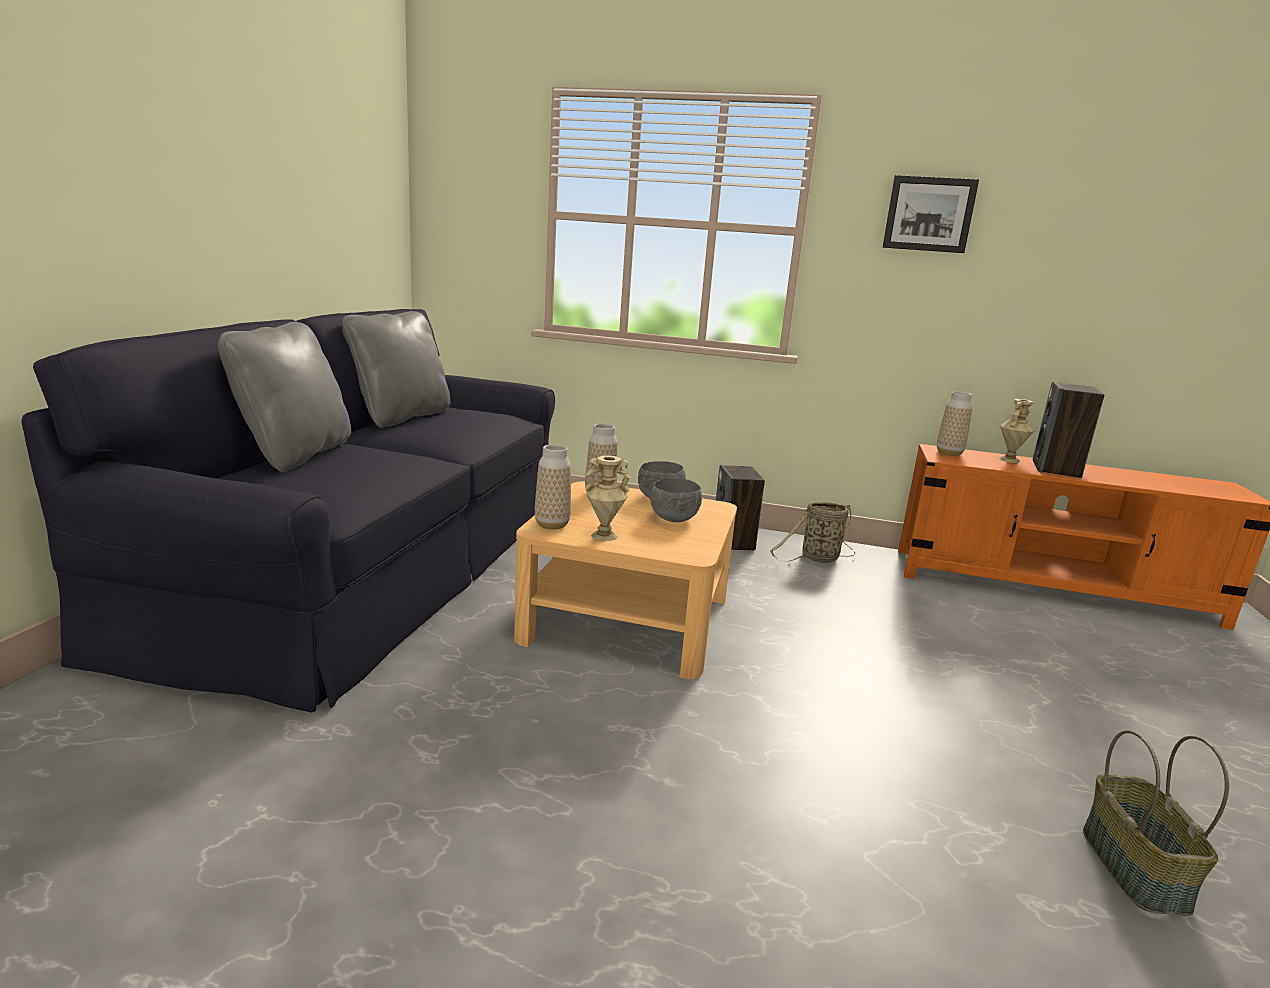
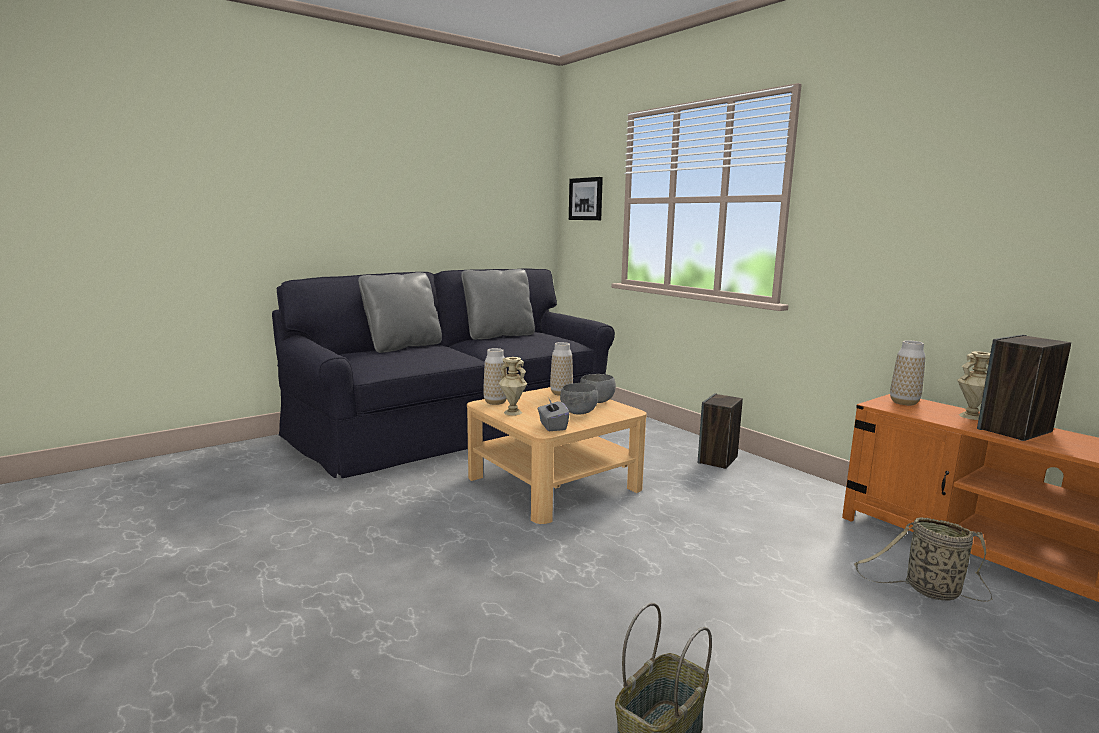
camera: 40 degrees right, 5 degrees down
basket [770,502,855,563] -> basket moved to [854,517,993,602]
picture [883,175,979,253] -> picture moved to [569,177,603,220]
none -> grey tissue box [538,397,569,431]

